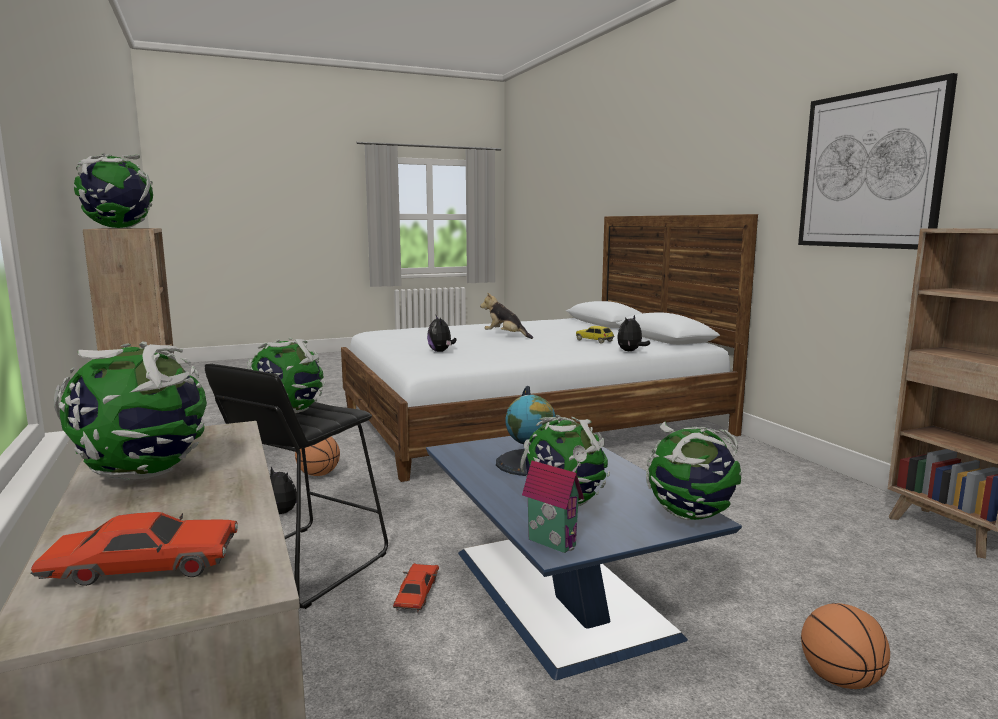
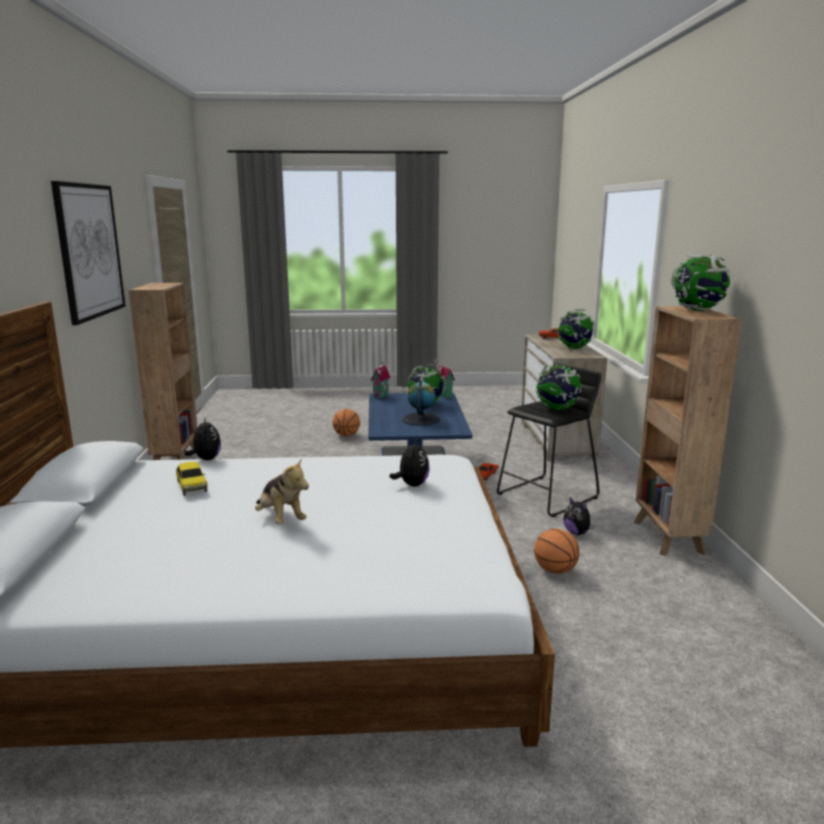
camera: 160 degrees left, 5 degrees up
plush toy [617,315,650,351] -> plush toy turned 75 degrees counterclockwise [184,417,221,460]
globe [646,422,743,520] -> toy house [371,362,391,399]

